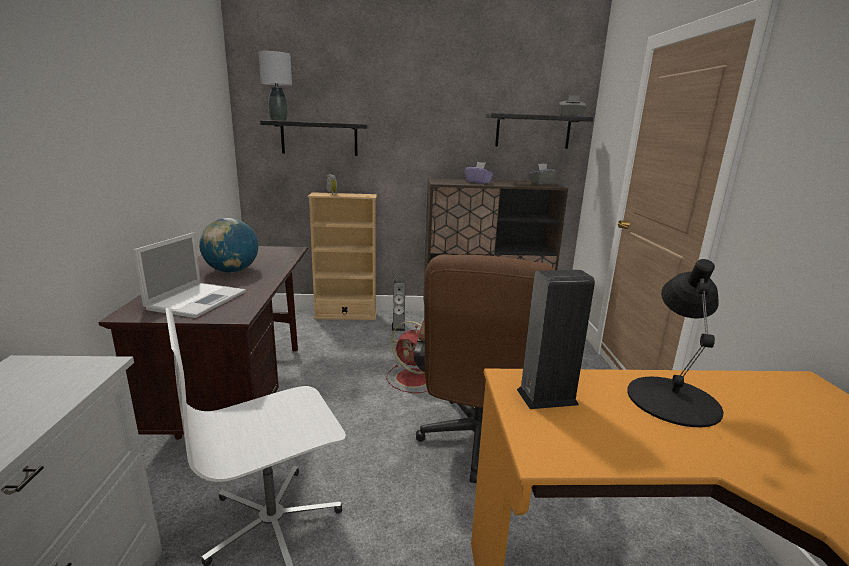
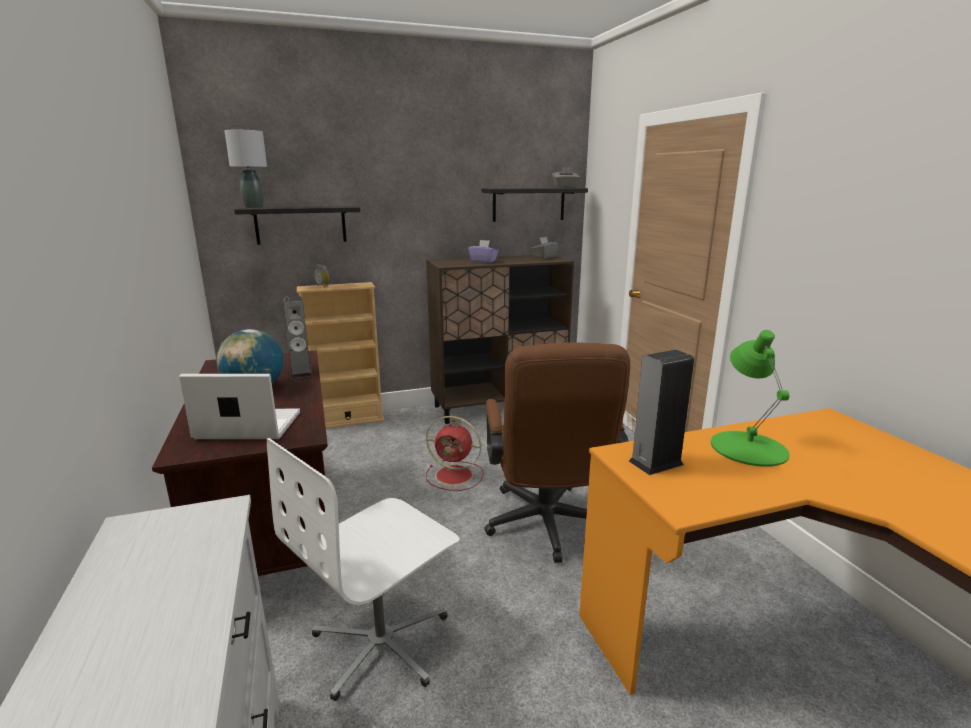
camera: 15 degrees left, 0 degrees up
laptop [133,232,246,318] -> laptop turned 90 degrees counterclockwise [179,374,300,439]
speaker [392,278,405,331] -> speaker moved to [284,296,312,378]
black table lamp [627,259,724,427] -> green table lamp [711,330,789,467]

